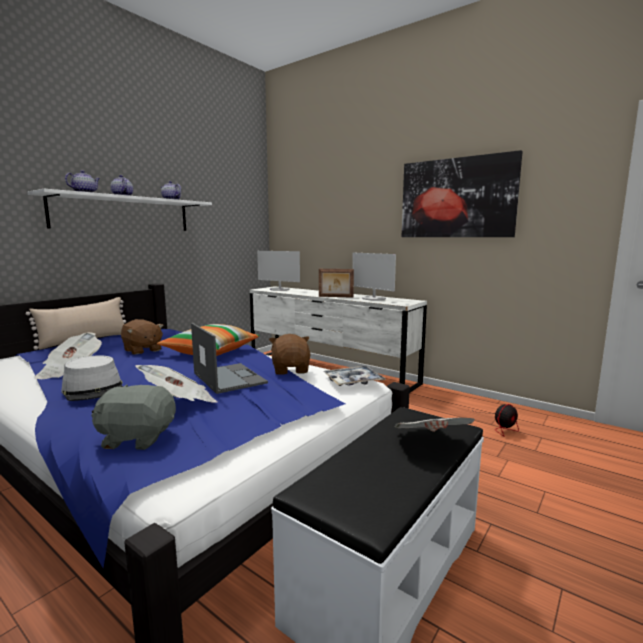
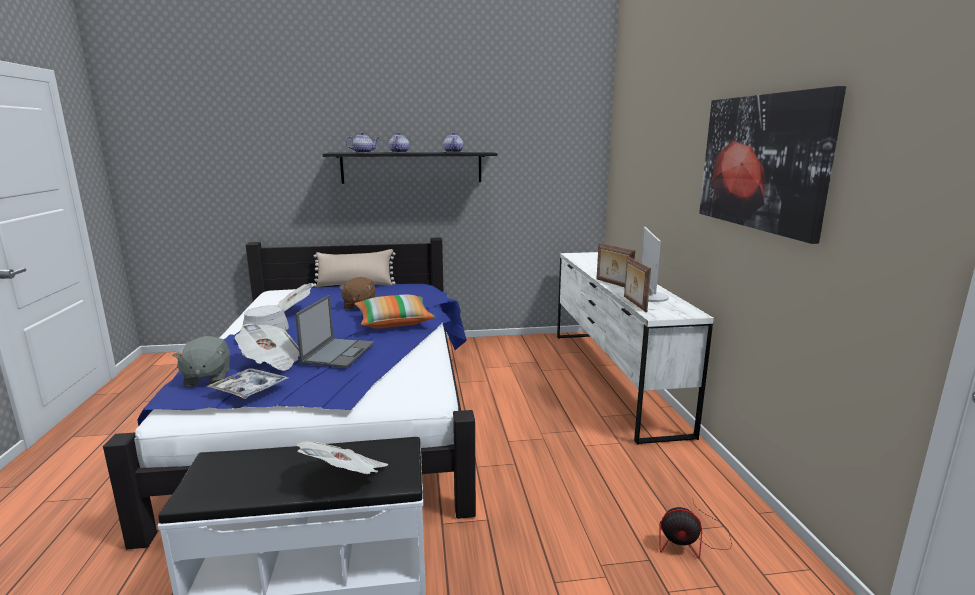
camera: 45 degrees right, 5 degrees up
white shelf [28,189,212,231] -> black shelf [323,152,497,184]
grey plush toy [91,384,176,450] -> grey plush toy turned 150 degrees counterclockwise [173,336,230,386]
monitor [257,251,300,291] -> none
brown plush toy [269,334,311,375] -> none
tray [324,366,386,386] -> tray moved to [207,368,288,399]
none -> picture frame [624,256,651,312]

